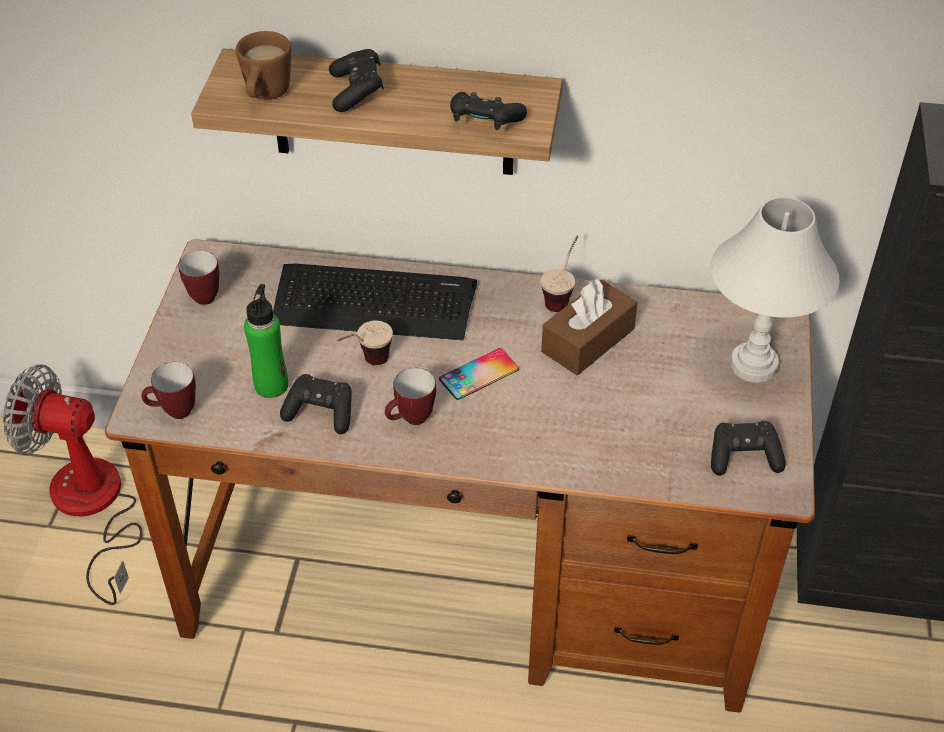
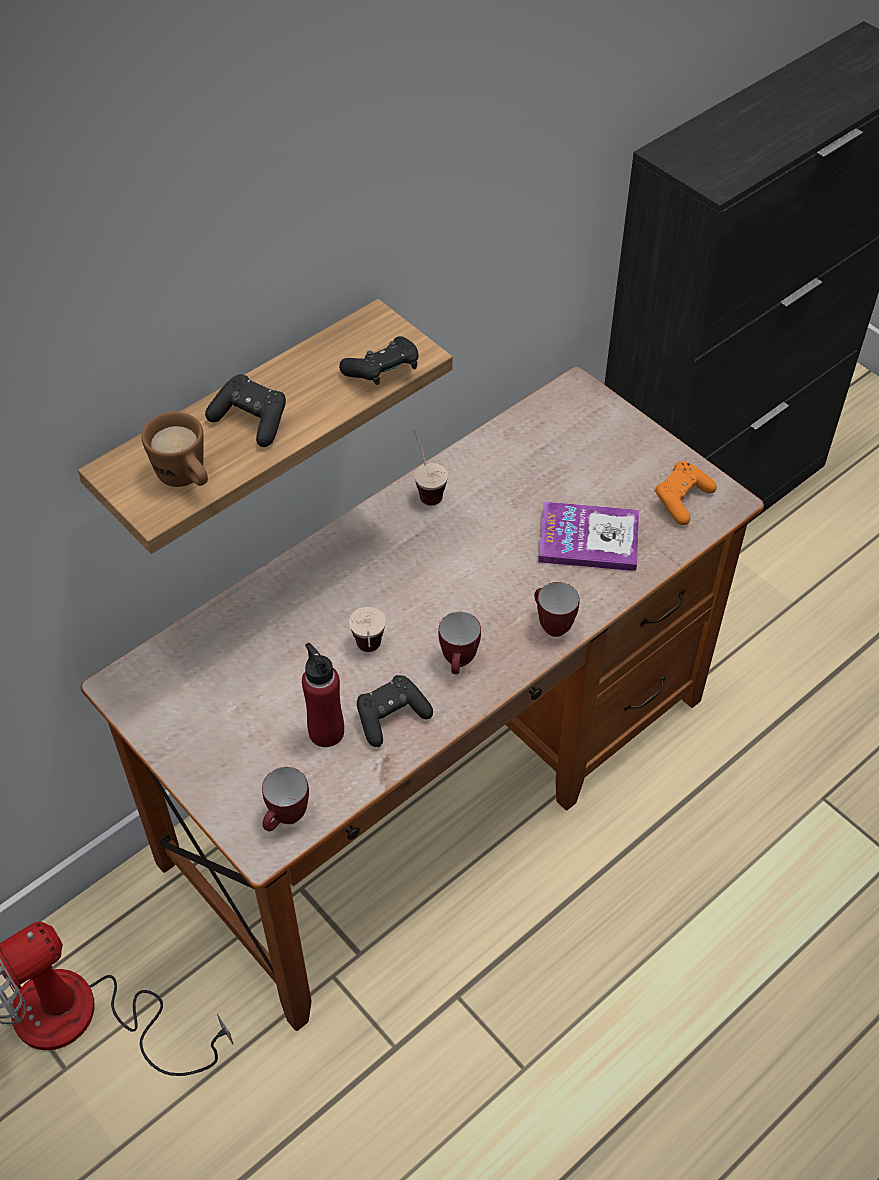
camera: 50 degrees left, 5 degrees up
mug [178,251,219,305] -> mug moved to [534,582,580,637]
green bottle [244,284,288,398] -> red bottle [302,643,344,747]
keyboard [273,264,477,341] -> none
phone [439,348,519,400] -> none
brown tissue box [541,279,638,375] -> none
white table lamp [710,197,839,383] -> none
black game controller [711,421,786,476] -> orange game controller [654,461,717,525]
none -> book [538,502,639,571]

